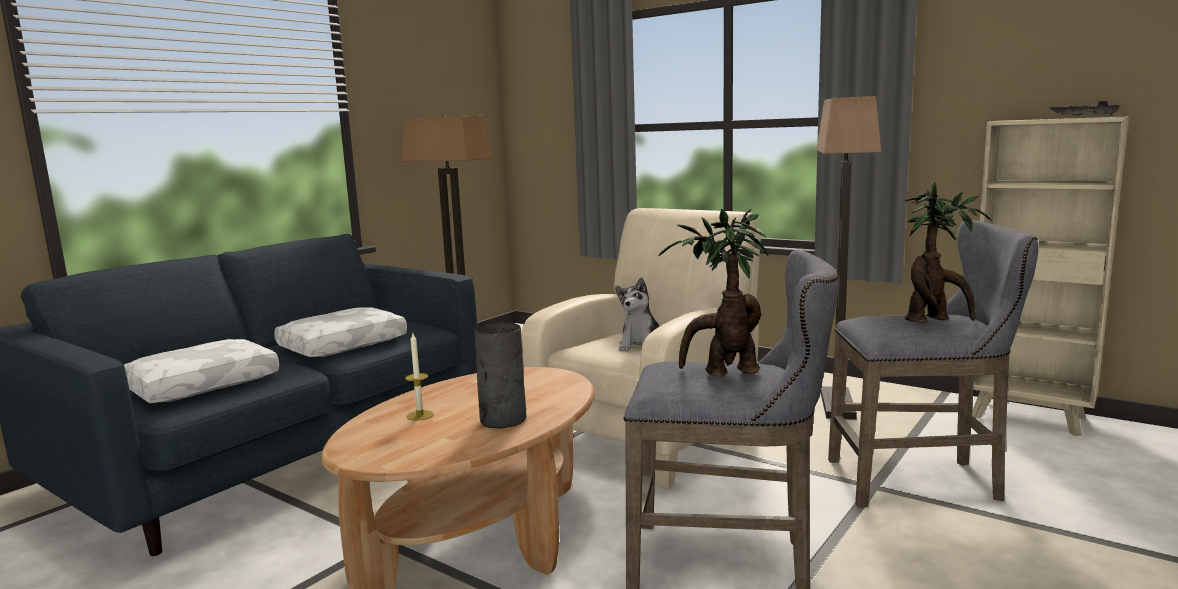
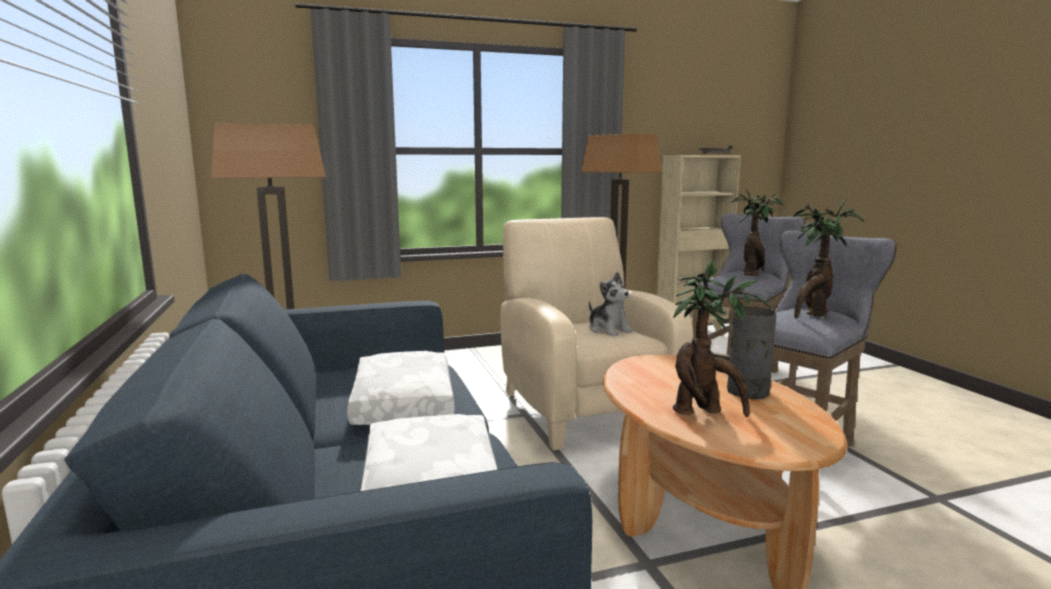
camera: 55 degrees left, 0 degrees up
candle [405,333,434,421] -> potted plant [673,260,772,417]

